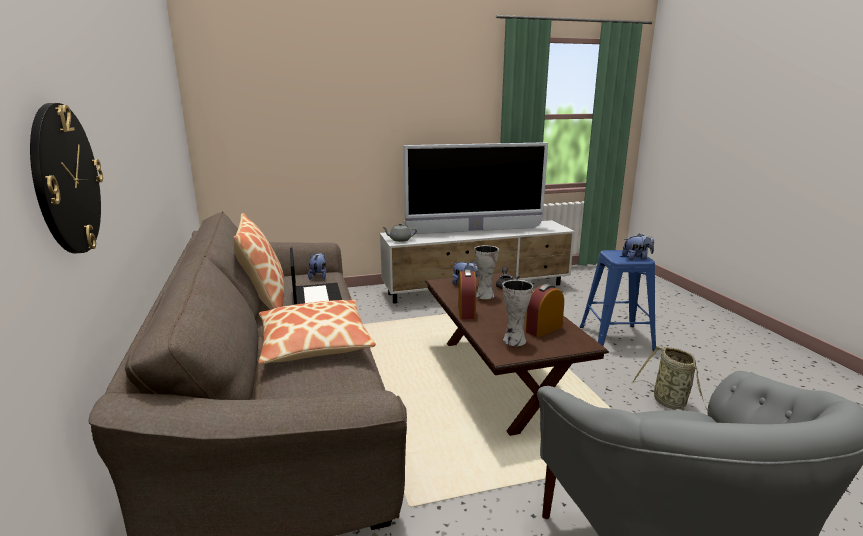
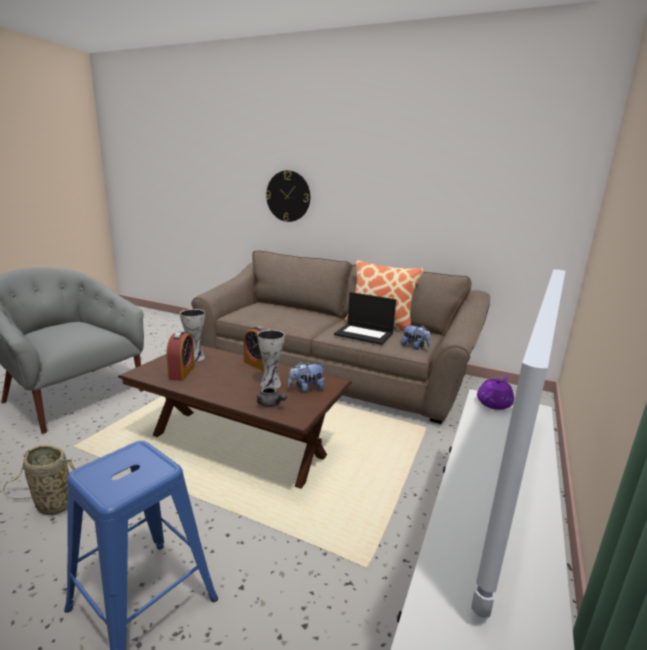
camera: 130 degrees right, 0 degrees up
pillow [258,300,376,364] -> none
grey teapot [382,223,417,242] -> purple teapot [477,375,514,410]
plush toy [622,233,654,260] -> none

